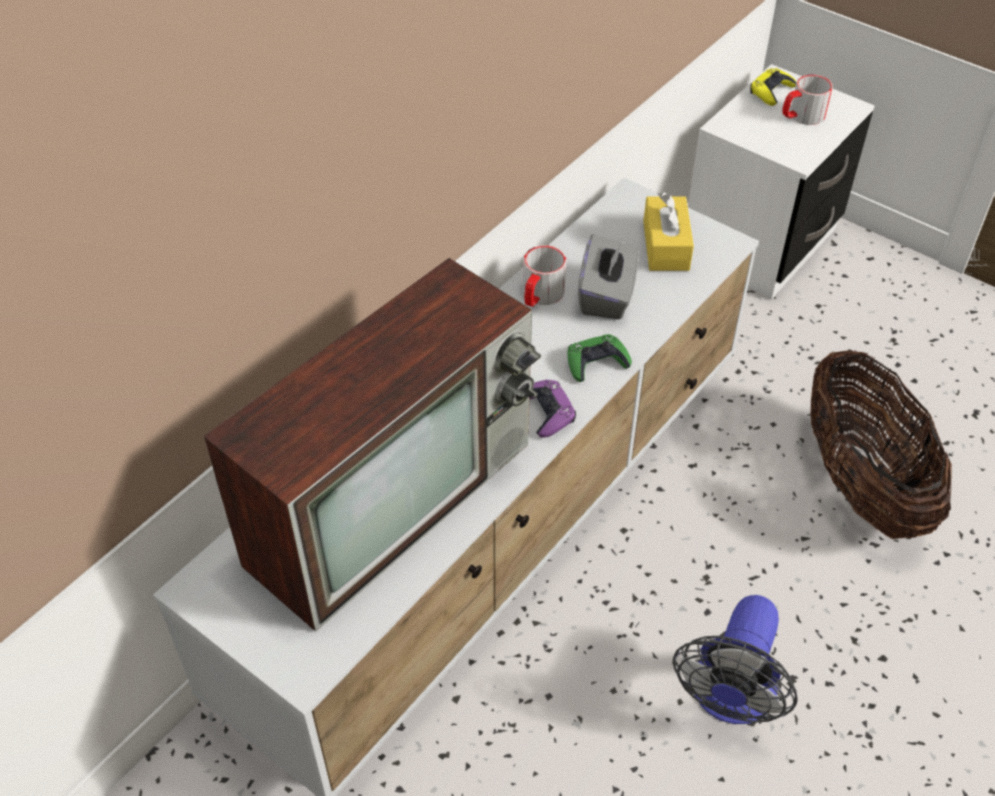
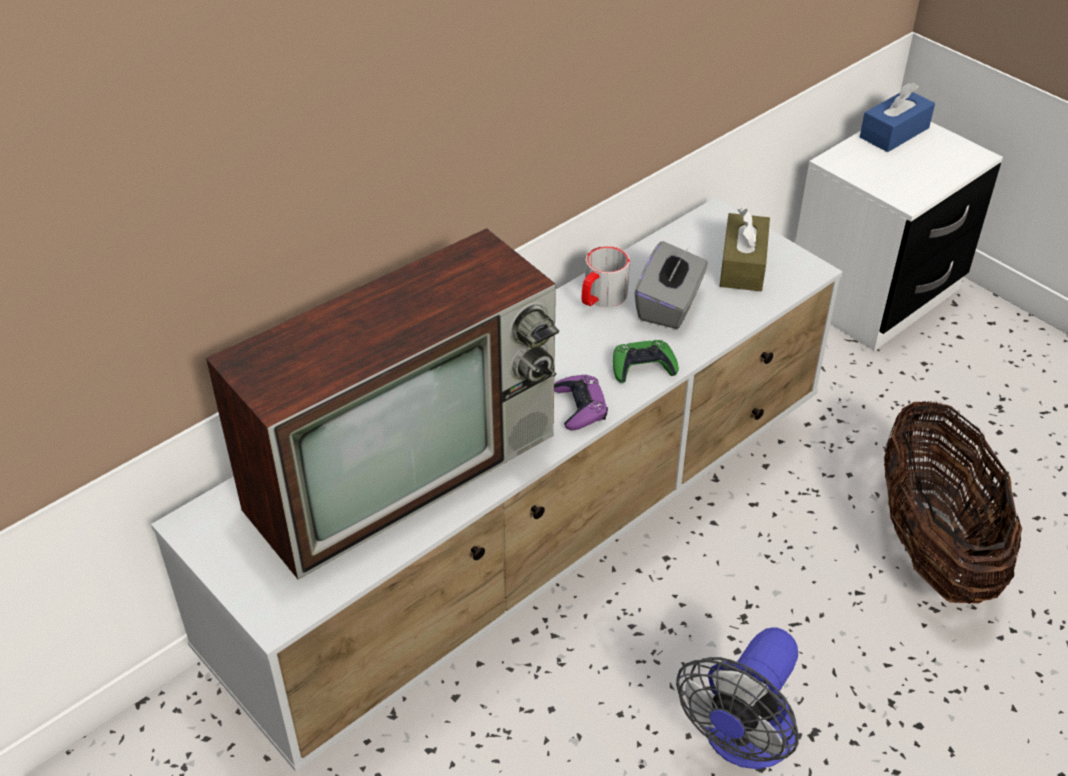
camera: 10 degrees right, 5 degrees down
yellow tissue box [643,192,694,271] -> brown tissue box [720,208,770,291]
yellow game controller [750,68,796,106] -> blue tissue box [860,82,935,152]
mug [782,75,833,125] -> none

